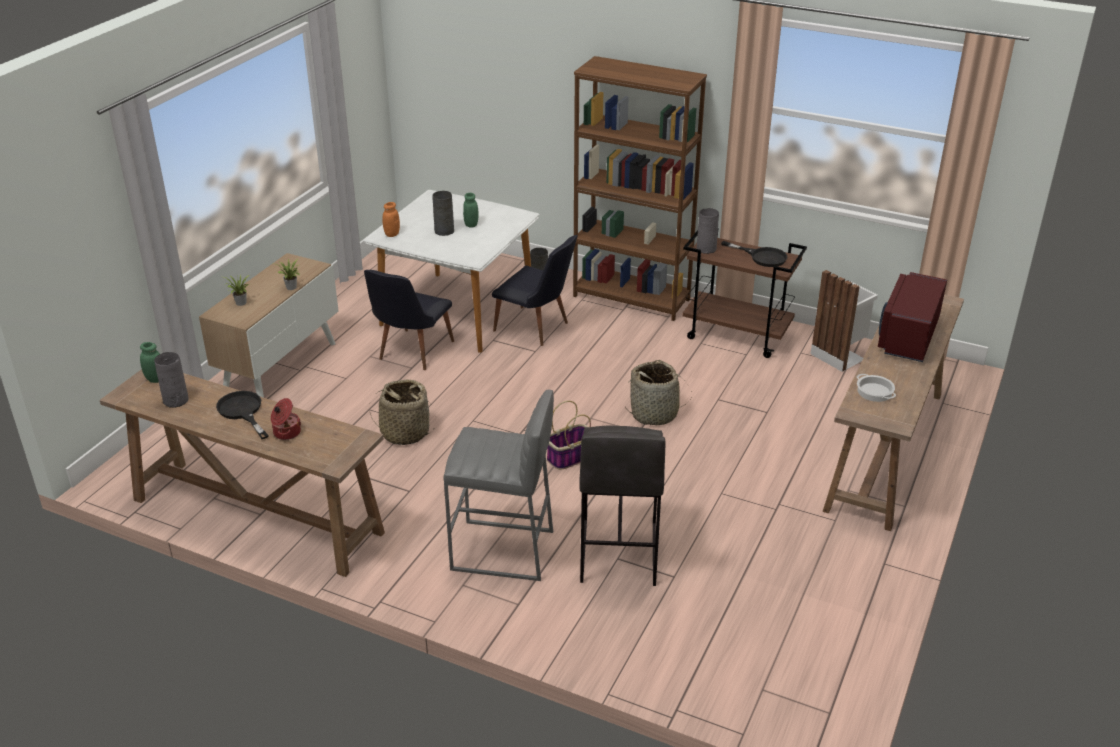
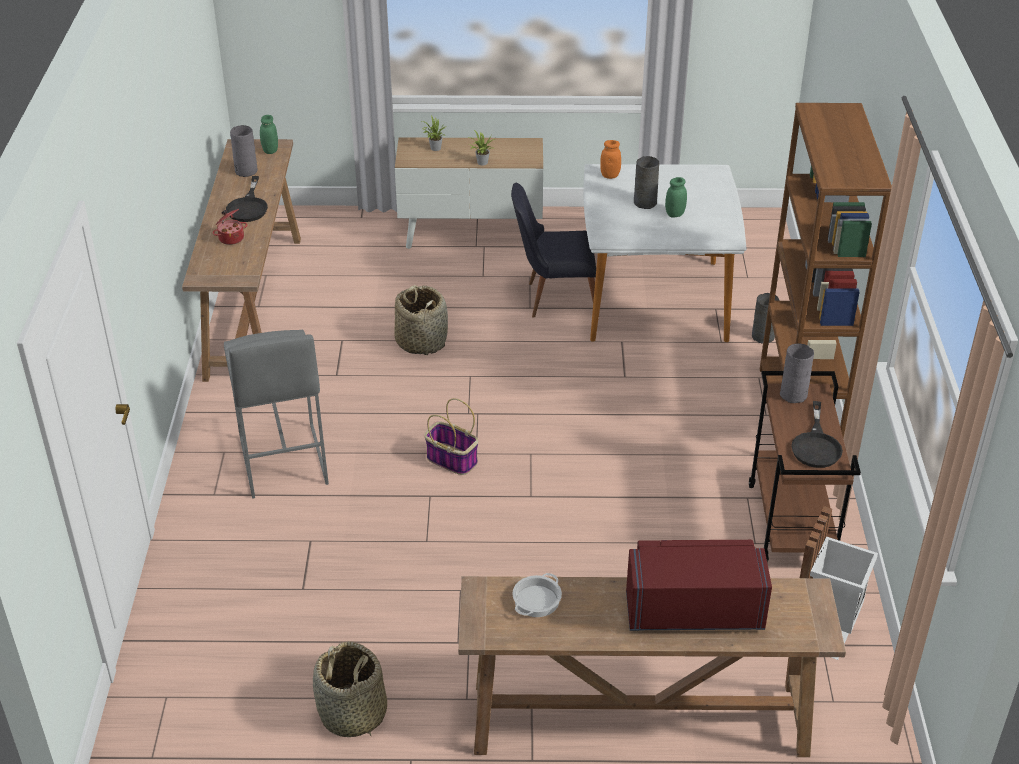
camera: 65 degrees right, 5 degrees up
black frying pan [216,391,269,439] -> black frying pan turned 150 degrees clockwise [226,176,268,222]
black chair [492,235,577,346] -> none
grey stool [580,425,665,586] -> none
basket [625,360,692,425] -> basket moved to [313,641,387,737]

